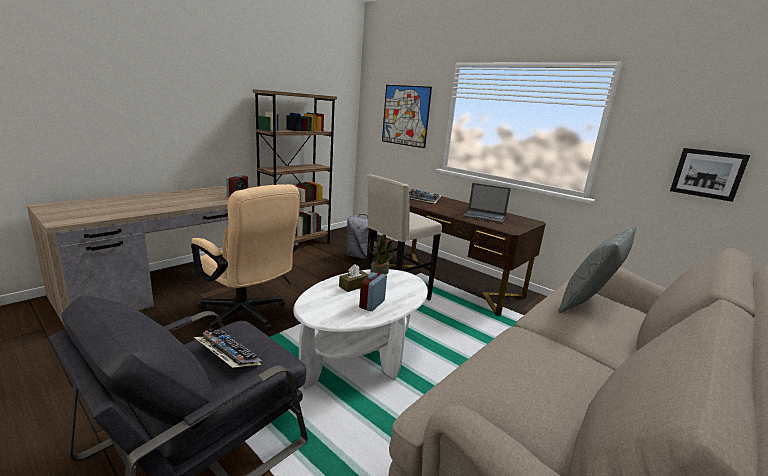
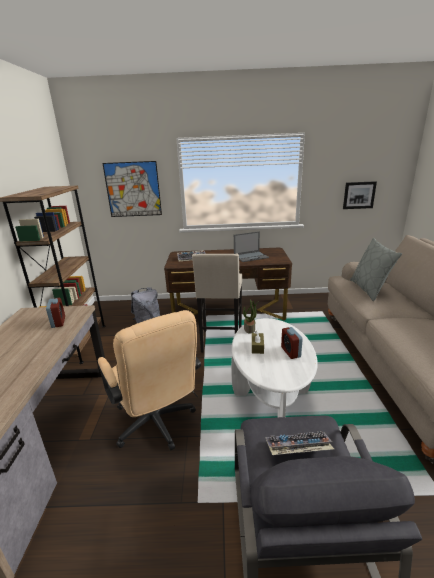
camera: 40 degrees left, 5 degrees up
beige office chair [191,184,300,332] -> beige office chair turned 60 degrees clockwise [98,310,201,451]

